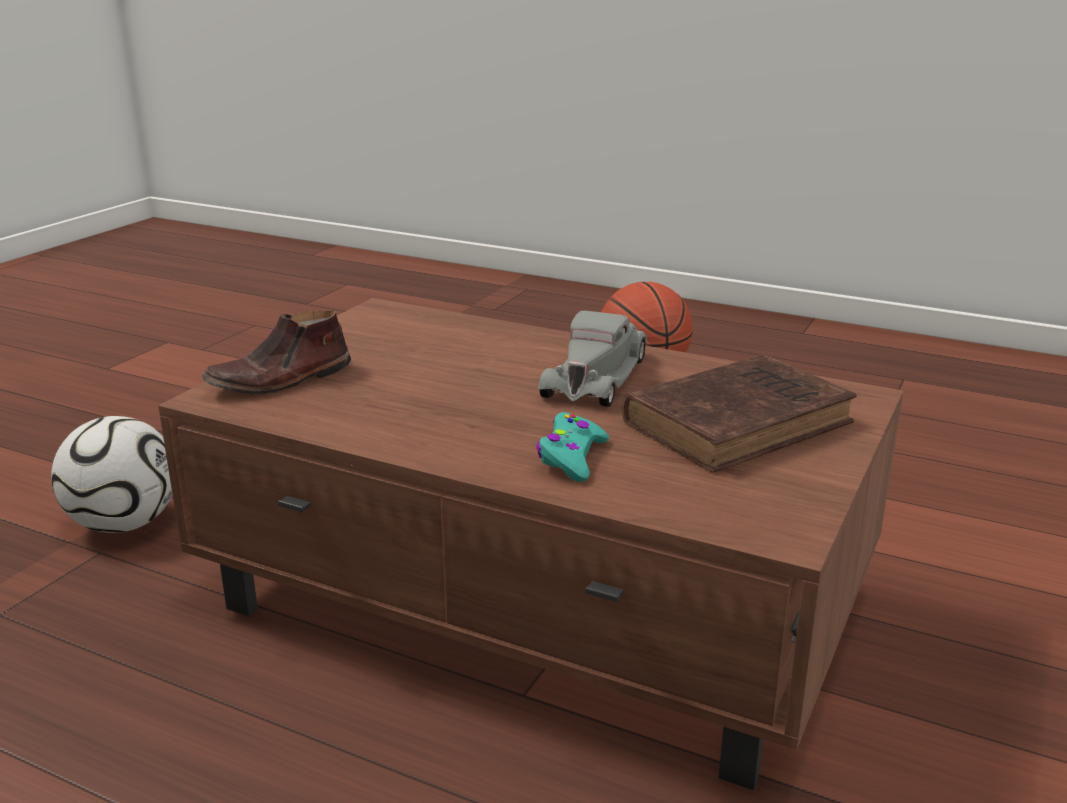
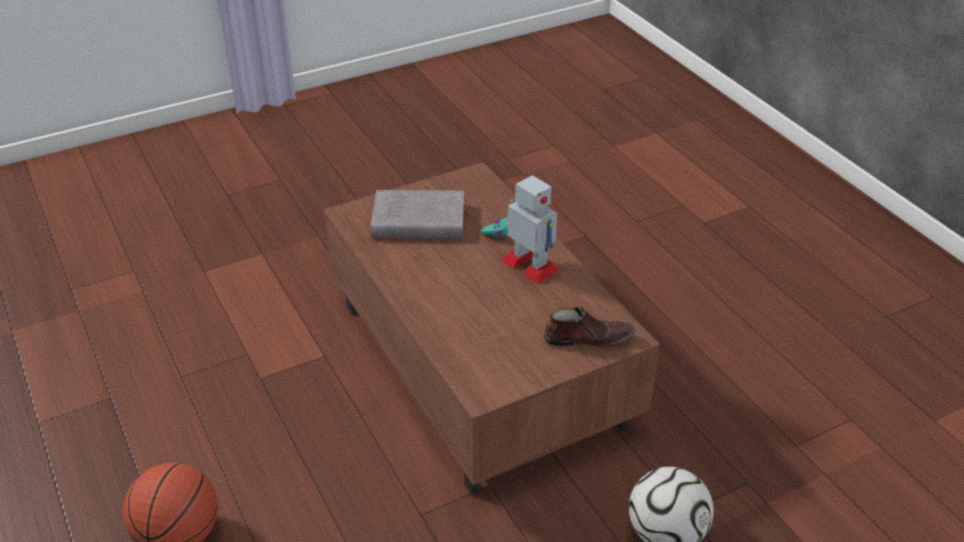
camera: 145 degrees left, 15 degrees up
grey toy car [538,311,648,407] -> none
brown book [622,354,857,473] -> grey book [371,190,464,238]
none -> toy robot [501,175,559,284]

